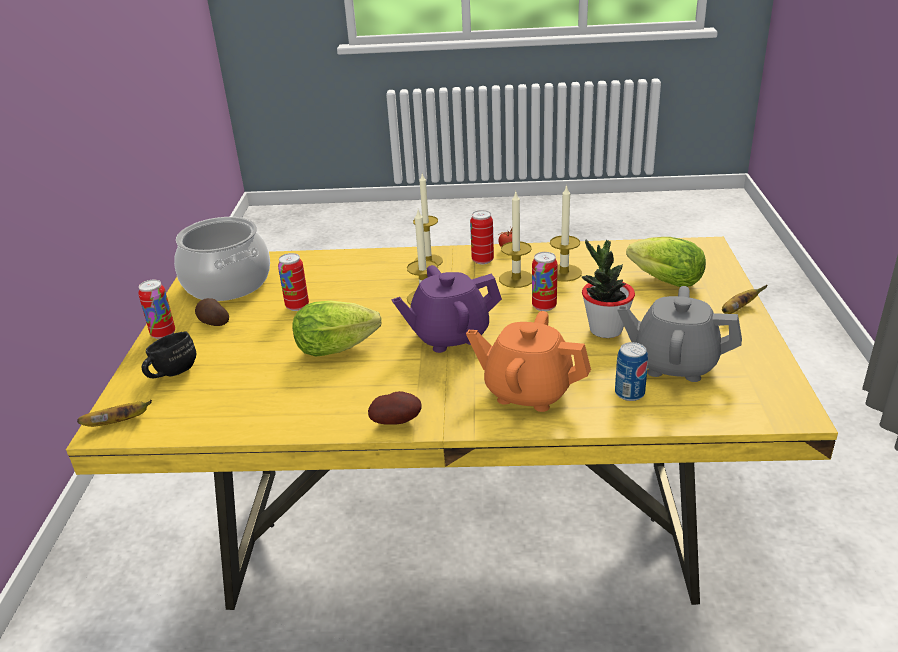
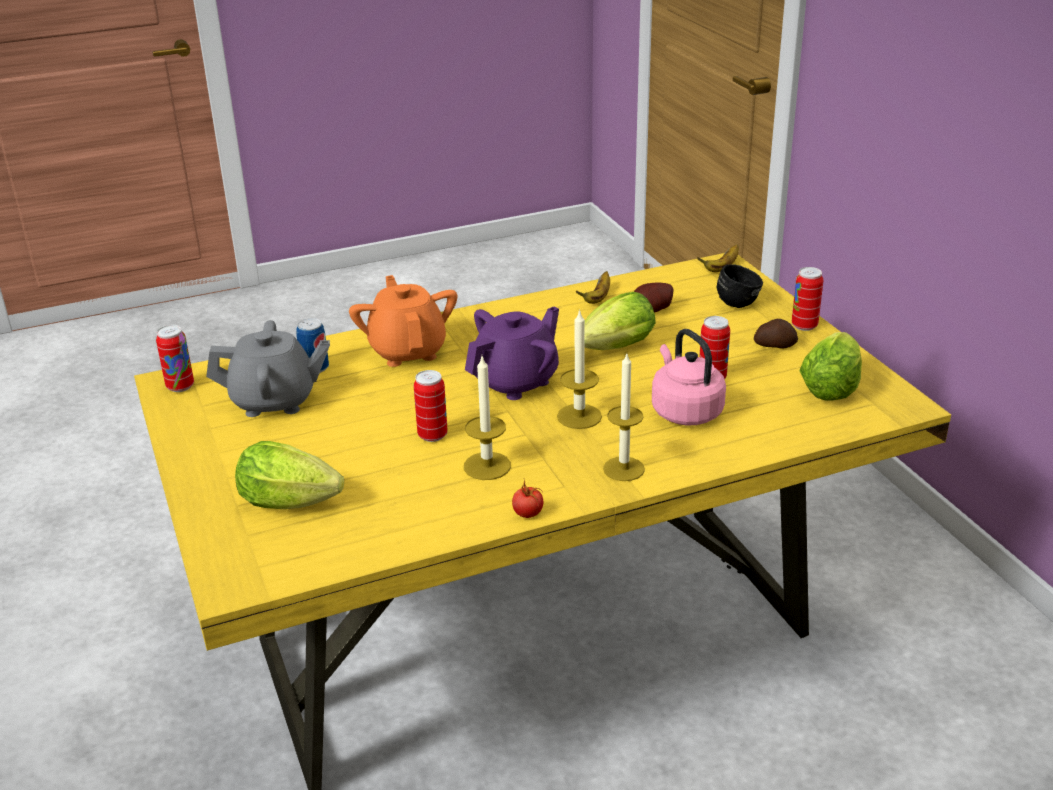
camera: 155 degrees right, 0 degrees up
cooking pot [174,217,270,301] -> lettuce [799,332,862,401]
potato [368,391,422,425] -> potato moved to [634,283,673,313]
orange teapot [466,311,591,412] -> orange teapot turned 105 degrees counterclockwise [349,275,457,367]
can [470,210,494,265] -> can moved to [156,325,194,392]
candle [550,184,582,282] -> none
potted plant [582,240,635,338] -> none
banana [722,285,767,314] -> banana moved to [576,271,610,304]
none -> pink kettle [652,329,726,425]

